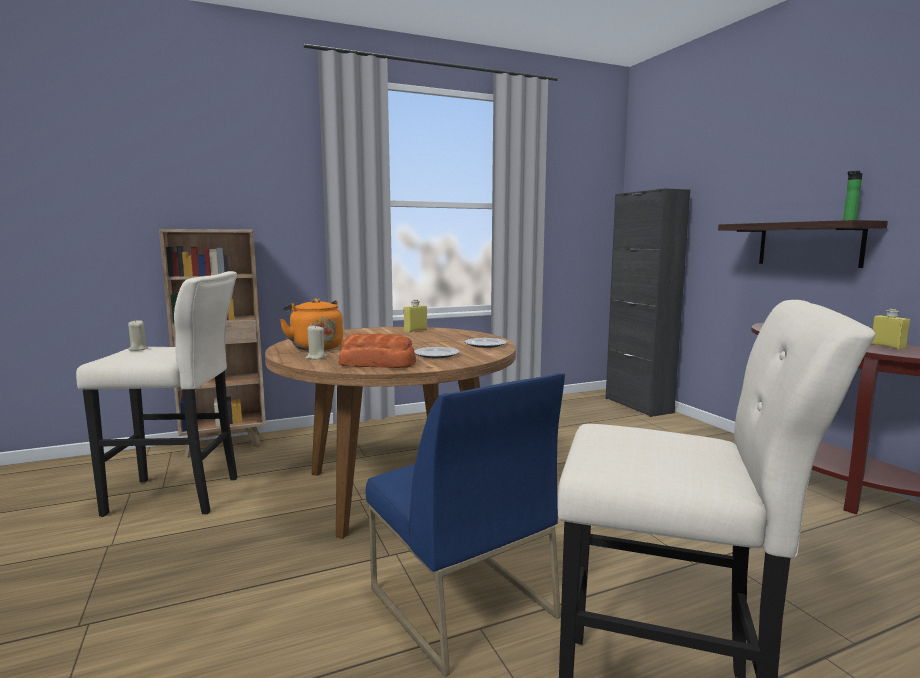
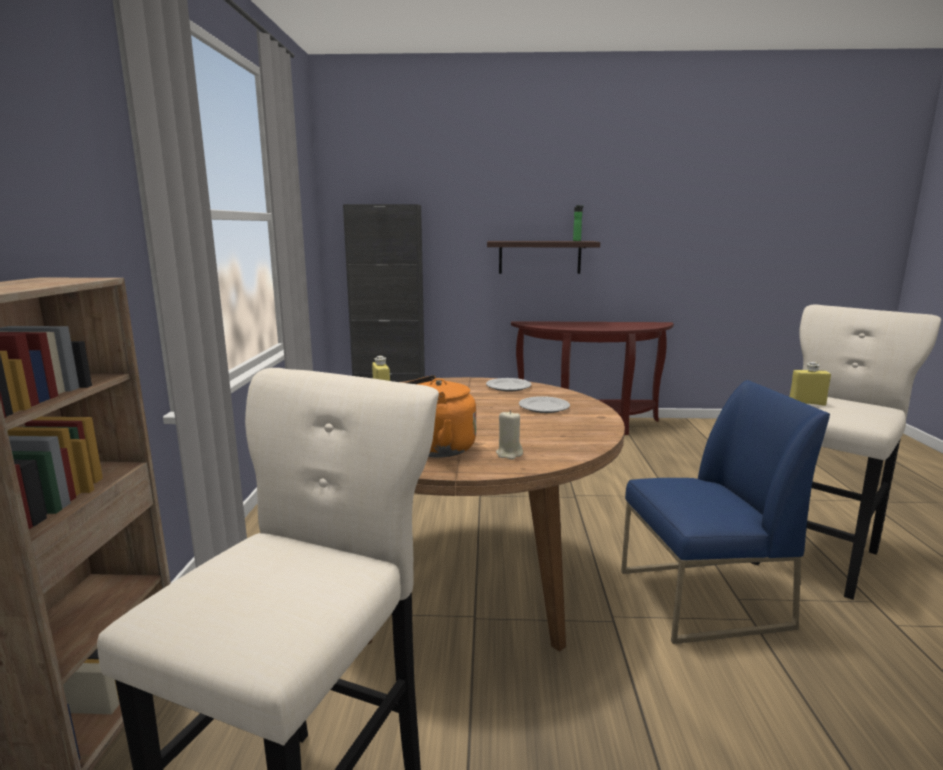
camera: 65 degrees left, 5 degrees up
beige candle [128,320,148,351] -> none
bread [338,333,416,368] -> none
yellow bottle [871,309,910,350] -> yellow bottle moved to [790,362,831,406]

